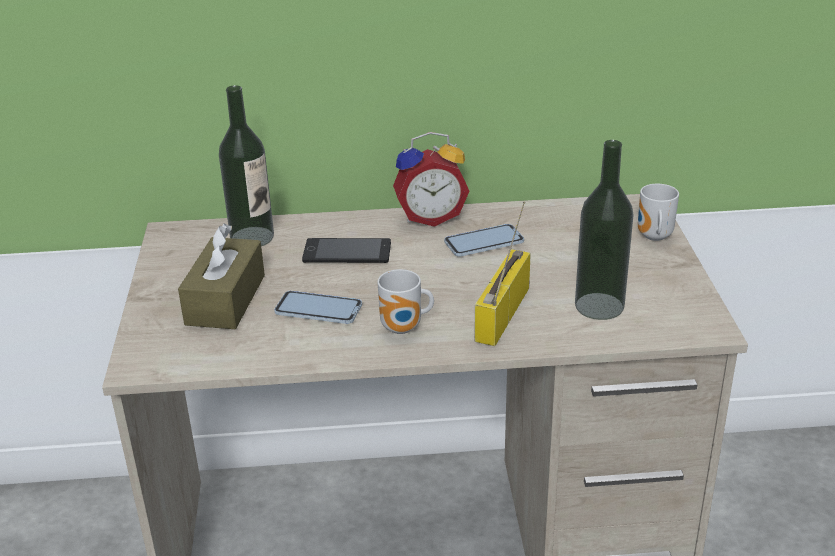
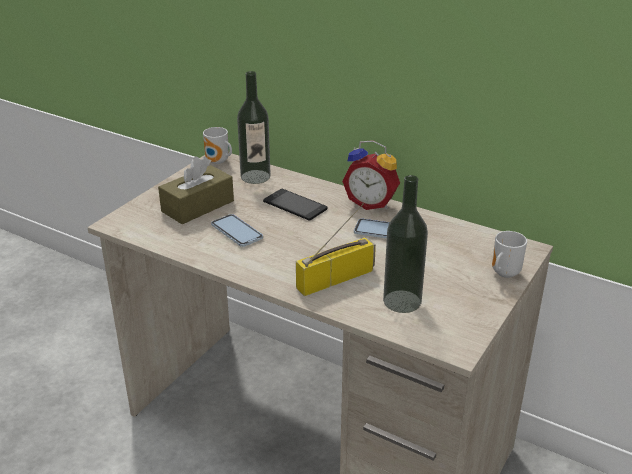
camera: 35 degrees right, 0 degrees up
mug [377,269,434,334] -> mug moved to [203,127,232,164]

